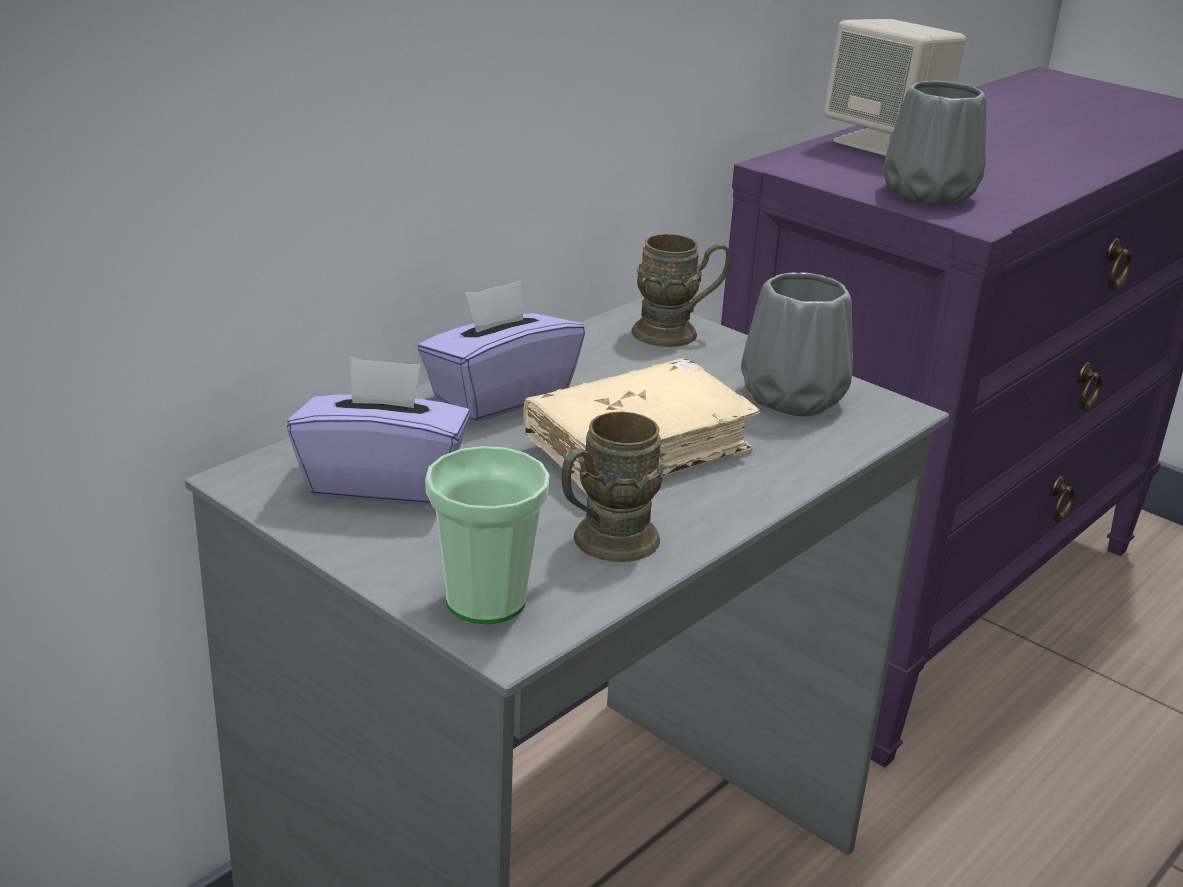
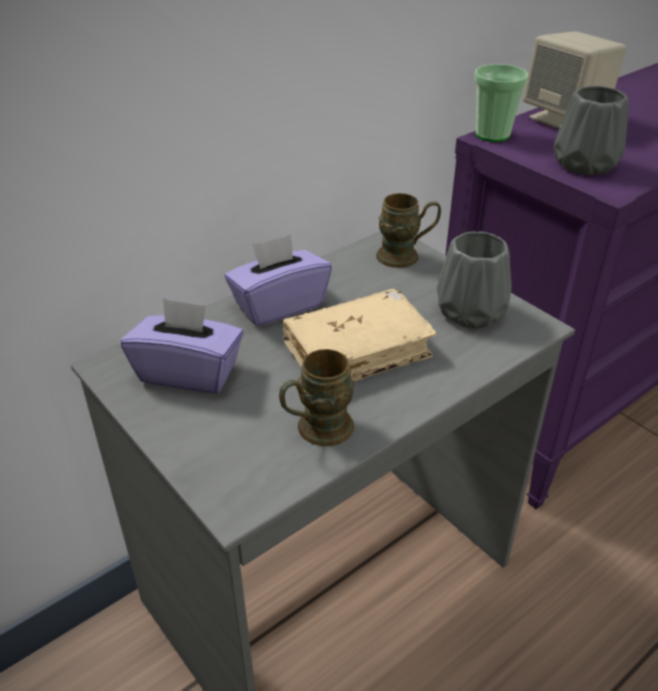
camera: 10 degrees right, 10 degrees up
cup [425,446,549,624] -> cup moved to [474,64,528,142]

